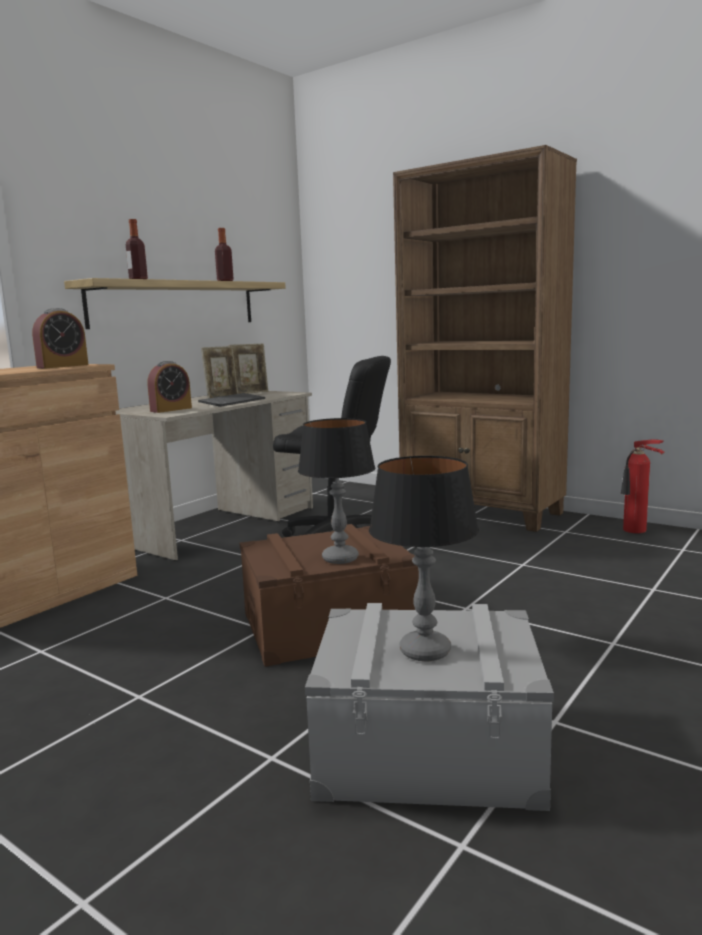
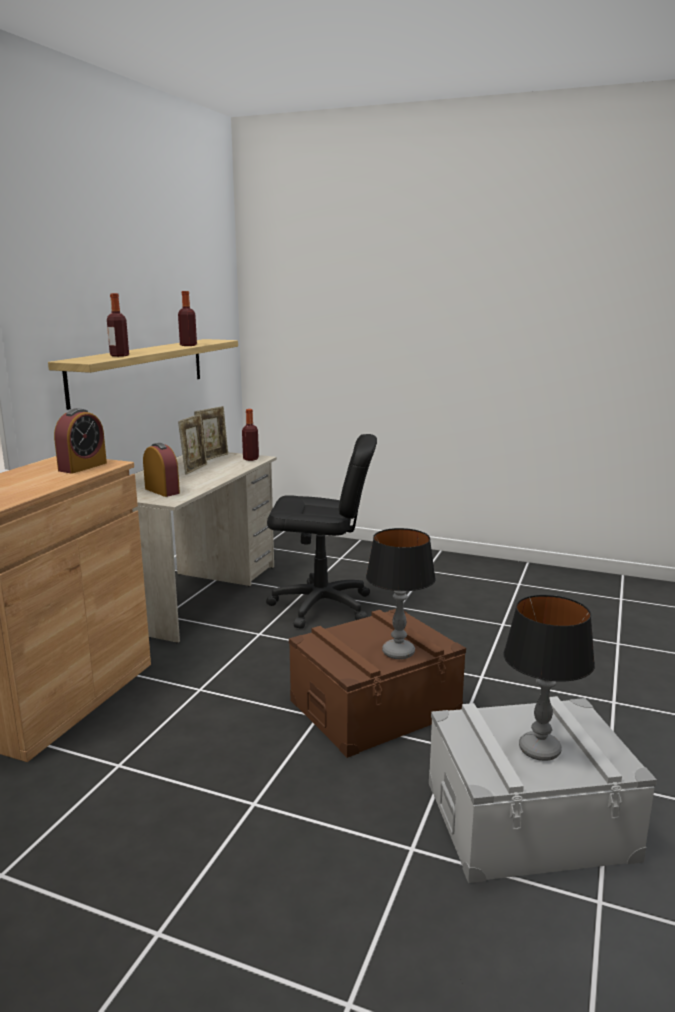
camera: 15 degrees left, 5 degrees up
alarm clock [147,361,192,413] -> alarm clock turned 75 degrees counterclockwise [143,443,180,497]
keyboard [198,393,265,407] -> none
brown bookcase [393,145,577,532] -> none
fire extinguisher [621,439,665,534] -> none
none -> bottle [242,409,259,461]

